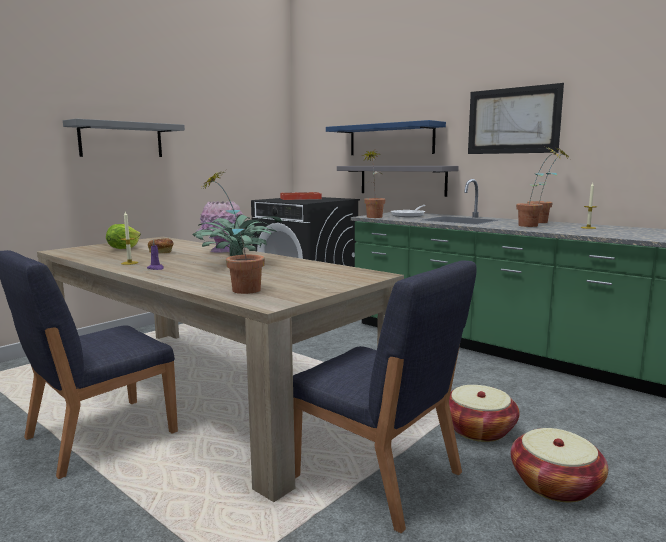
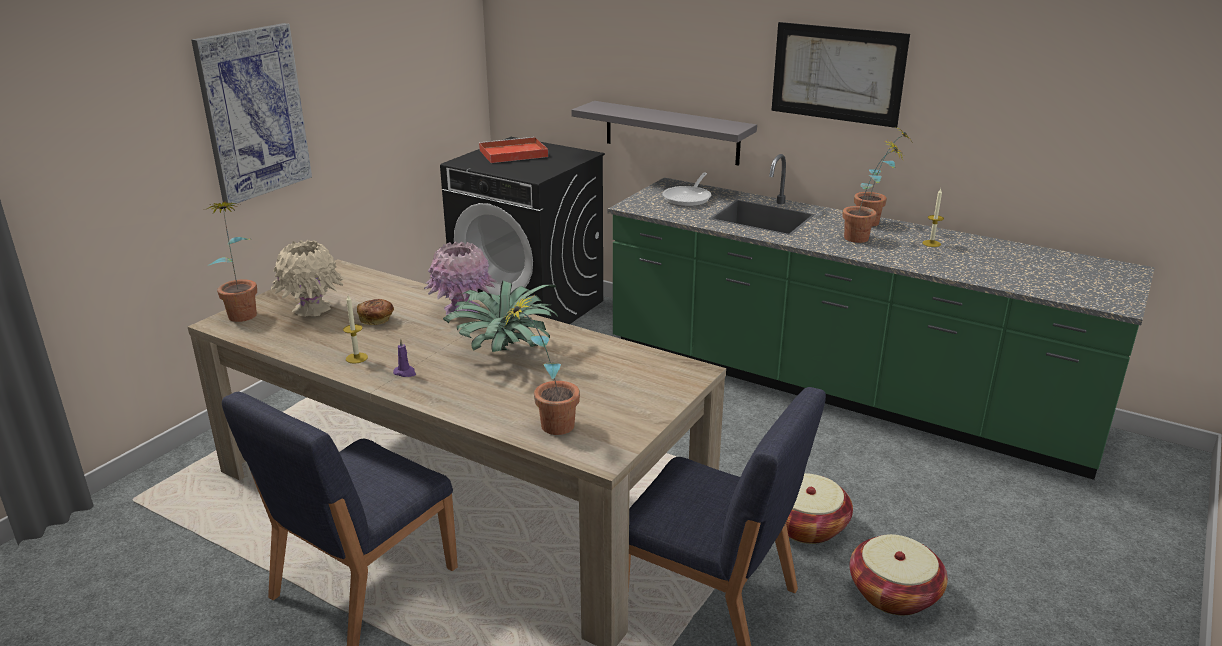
camera: 10 degrees left, 15 degrees up
grey shelf [63,119,185,157] -> picture [191,23,312,206]
lettuce [106,224,141,249] -> beige vase [271,240,344,317]
blue shelf [326,120,446,155] -> none
potted plant [364,150,385,218] -> potted plant moved to [207,201,257,322]

